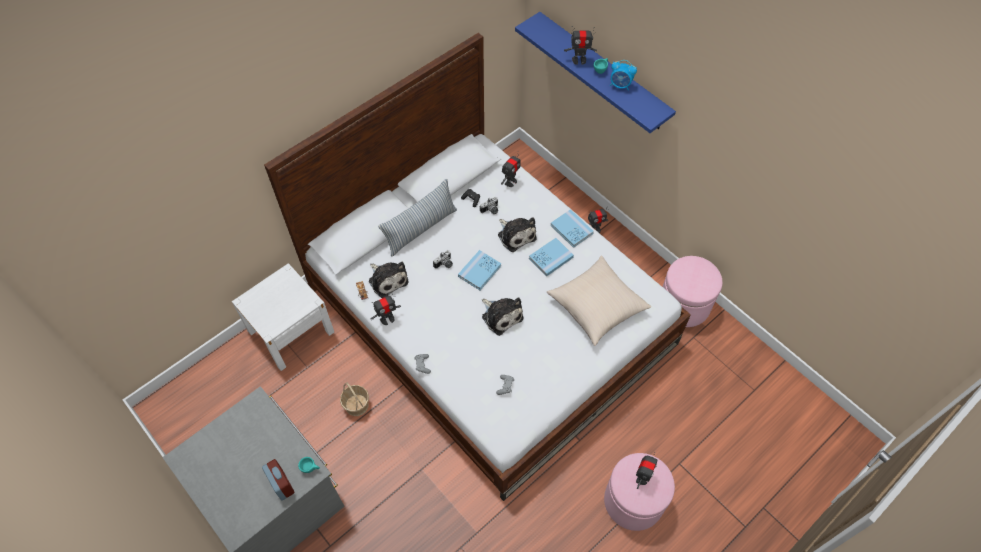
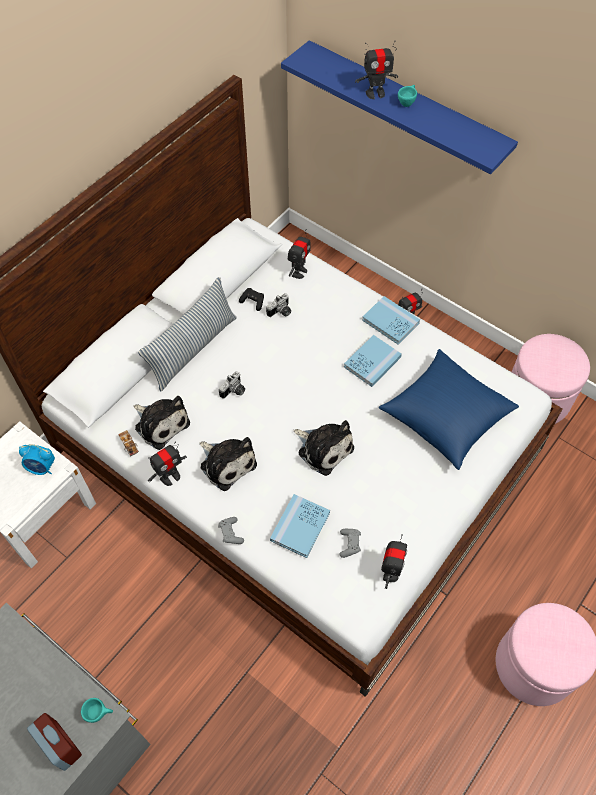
camera: 10 degrees left, 0 degrees up
basket [340,382,369,416] -> none
blue book [458,250,501,290] -> blue book moved to [270,494,330,558]
plush toy [498,217,537,252] -> plush toy moved to [199,437,257,491]
beige pillow [546,255,651,346] -> blue pillow [379,349,519,470]
alarm clock [610,60,637,90] -> alarm clock moved to [19,444,55,475]
toy robot [636,452,658,489] -> toy robot moved to [381,534,407,589]

